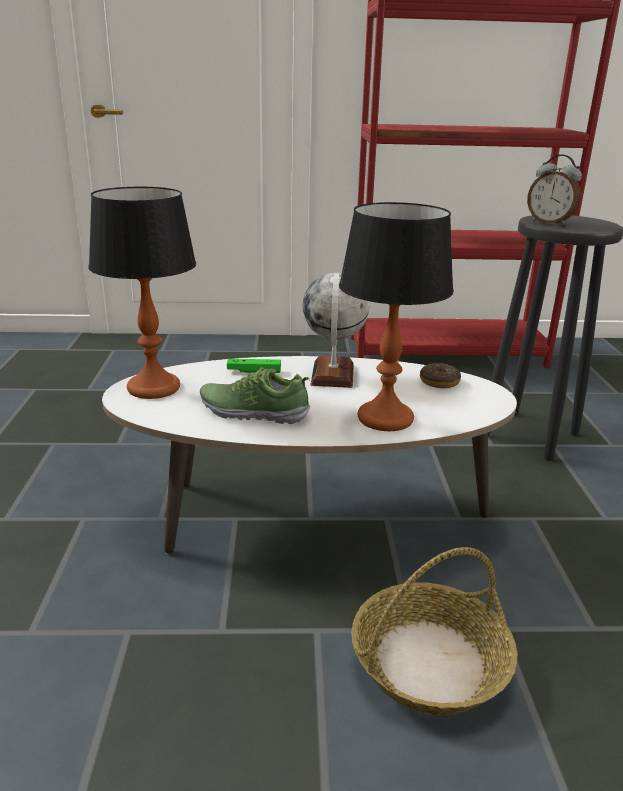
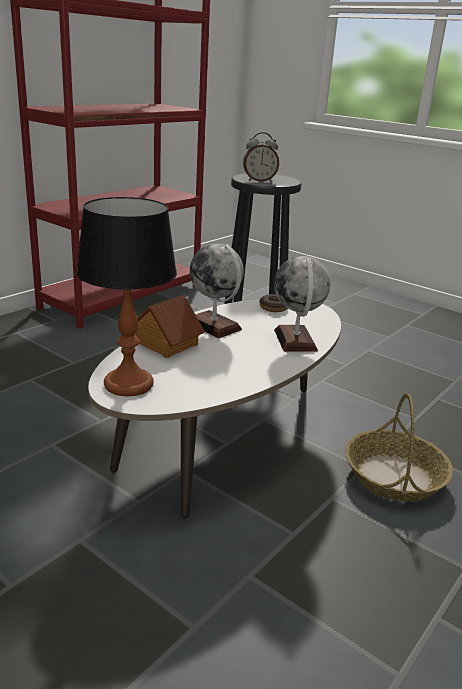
camera: 50 degrees left, 0 degrees up
shoe [200,367,310,424] -> none
green game controller [227,359,281,373] -> toy house [134,295,205,358]
table lamp [339,202,454,431] -> globe [274,256,331,351]

